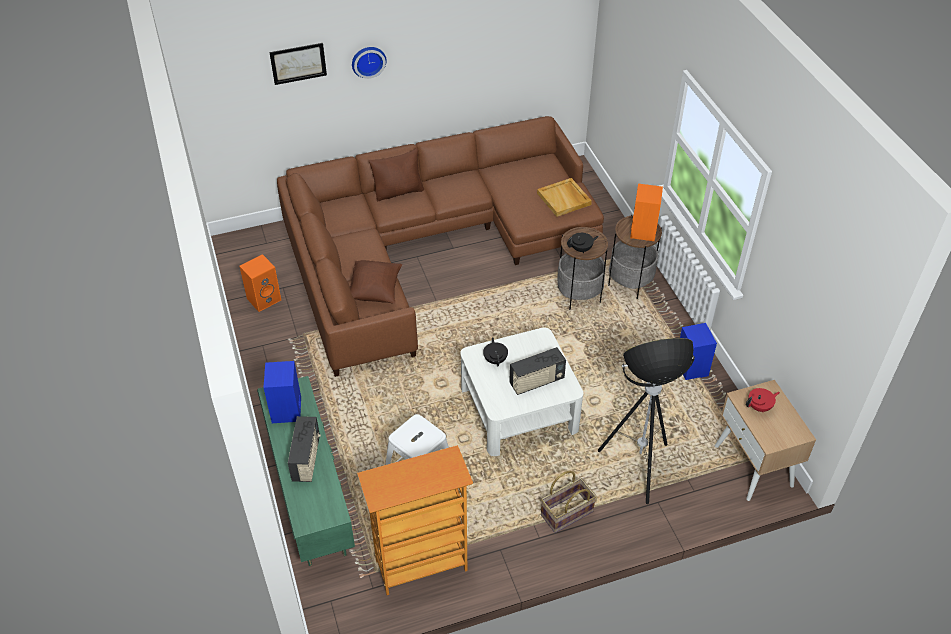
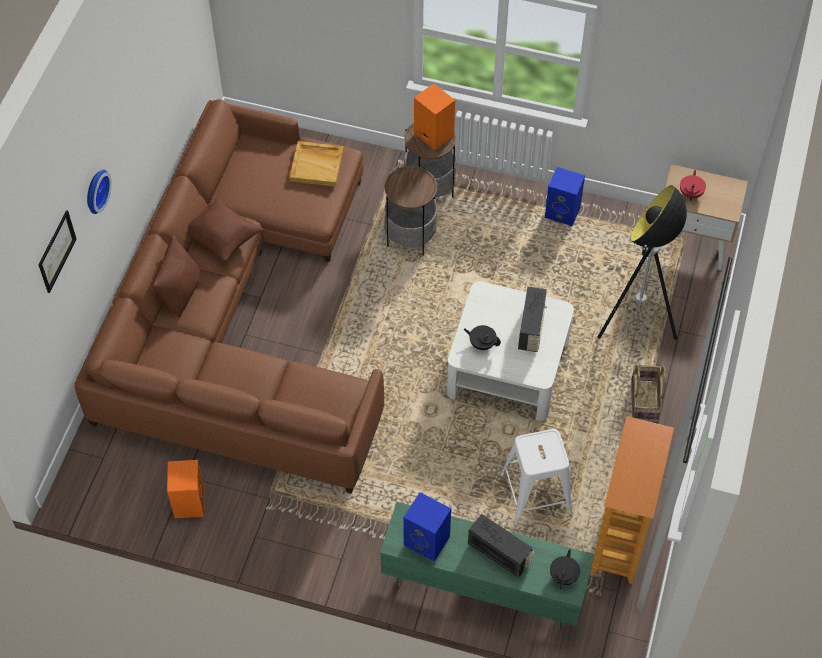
camera: 55 degrees left, 10 degrees up
brown pillow [350,260,402,304] -> brown pillow moved to [188,198,263,261]
black teapot [567,233,599,253] -> black teapot moved to [550,549,580,589]

